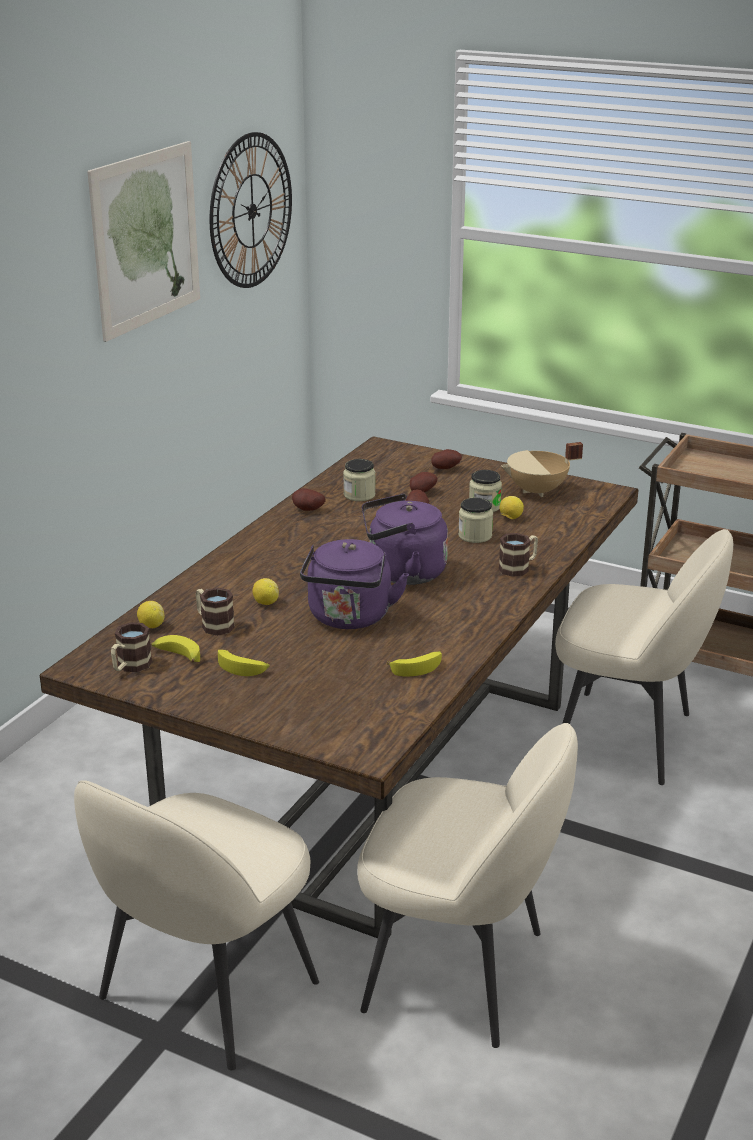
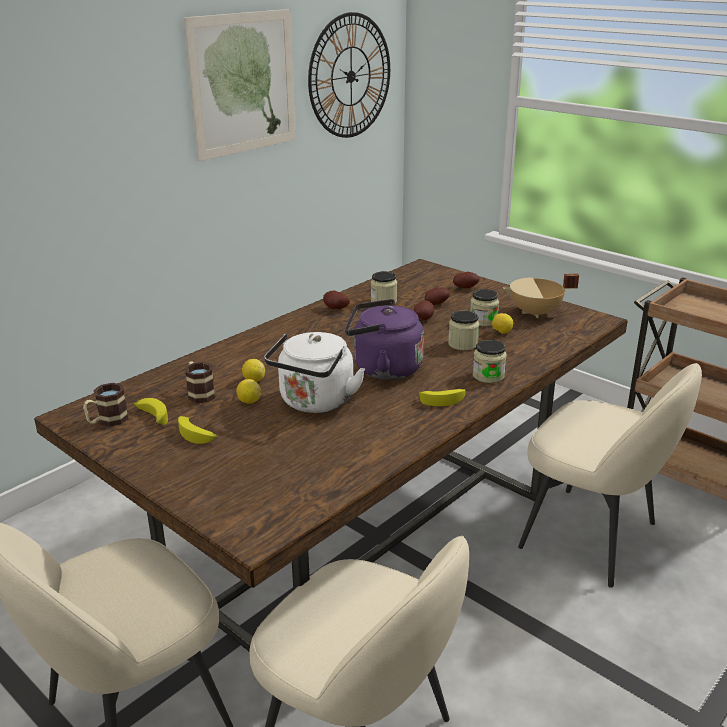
camera: 15 degrees right, 0 degrees up
lemon [137,601,164,628] -> lemon moved to [236,379,261,404]
purple kettle [300,539,409,629] -> white kettle [264,332,365,413]
banana [387,651,442,676] -> banana moved to [417,389,466,406]
mug [499,533,538,577] -> jar [473,340,507,383]

